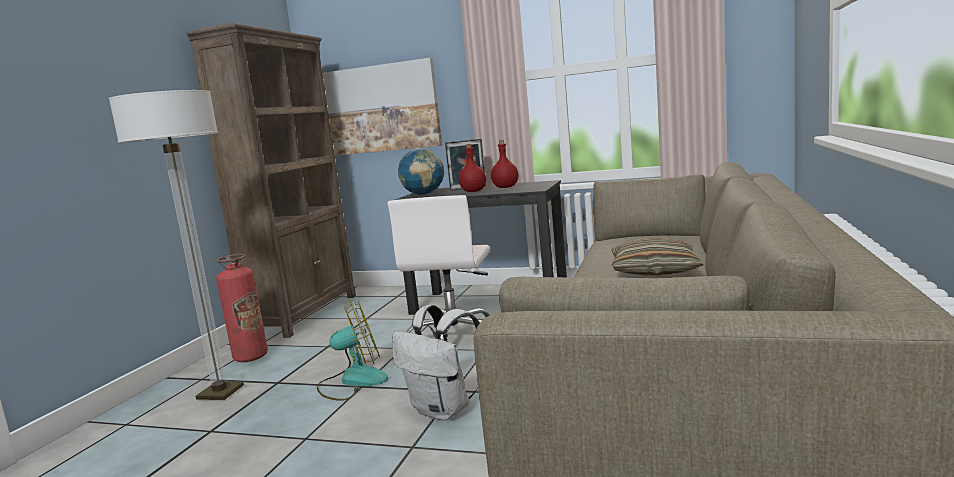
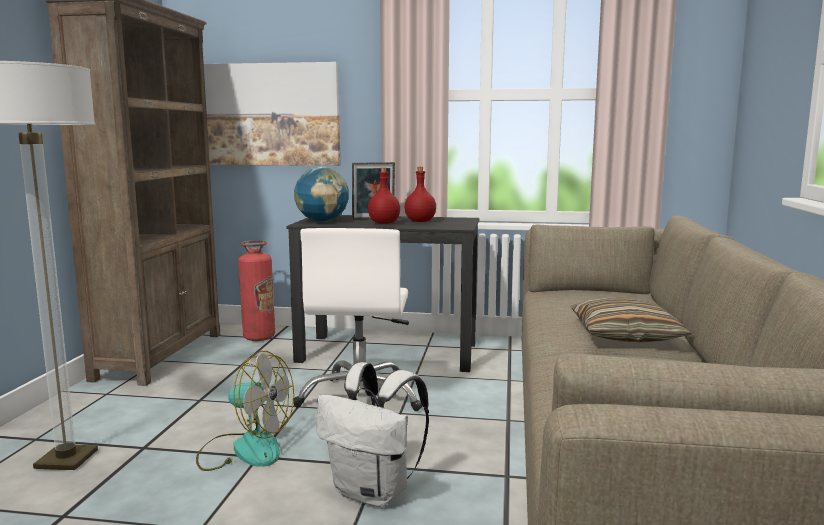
camera: 10 degrees left, 0 degrees up
fire extinguisher [216,254,268,362] -> fire extinguisher moved to [238,240,275,341]
fan [317,301,388,401] -> fan turned 45 degrees clockwise [196,351,294,471]

